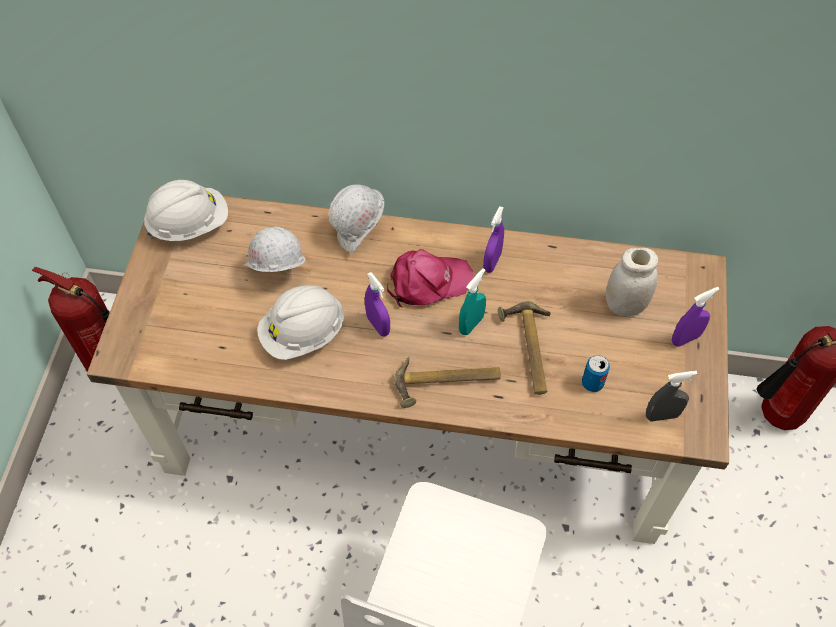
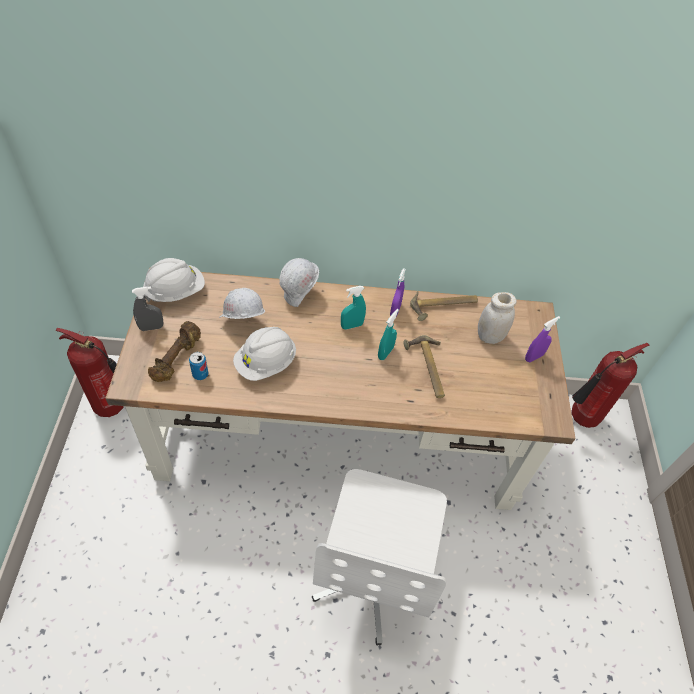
camera: 10 degrees left, 5 degrees down
purple spray bottle [365,272,390,336] -> none
pink cap [387,249,473,308] -> turquoise spray bottle [341,286,366,330]
hammer [394,356,501,408] -> hammer moved to [410,291,478,321]
can [582,355,610,392] -> can moved to [189,352,208,380]
grey spray bottle [646,371,697,421] -> grey spray bottle moved to [132,286,163,331]
none -> brown dumbbell [148,321,201,382]

